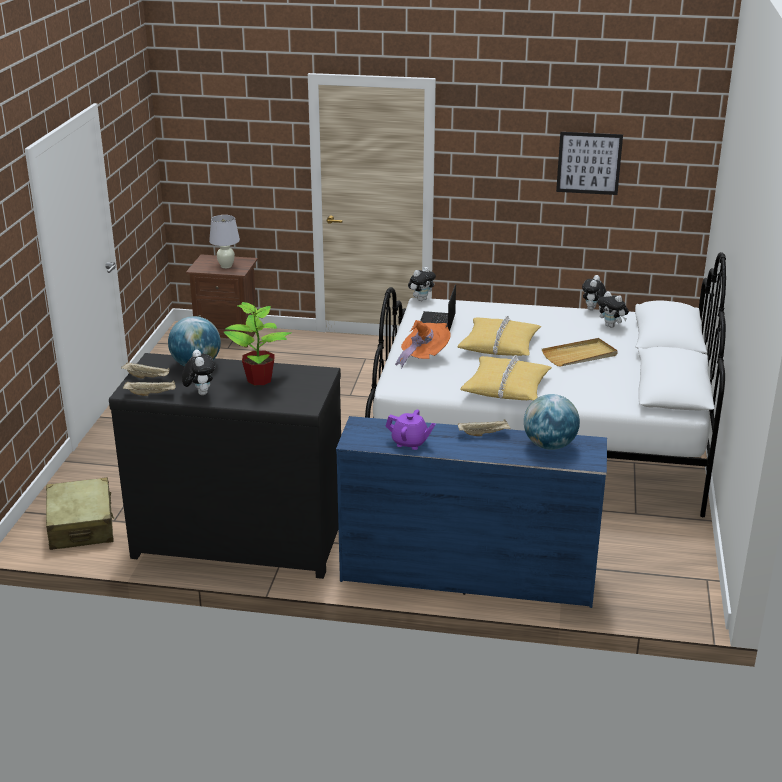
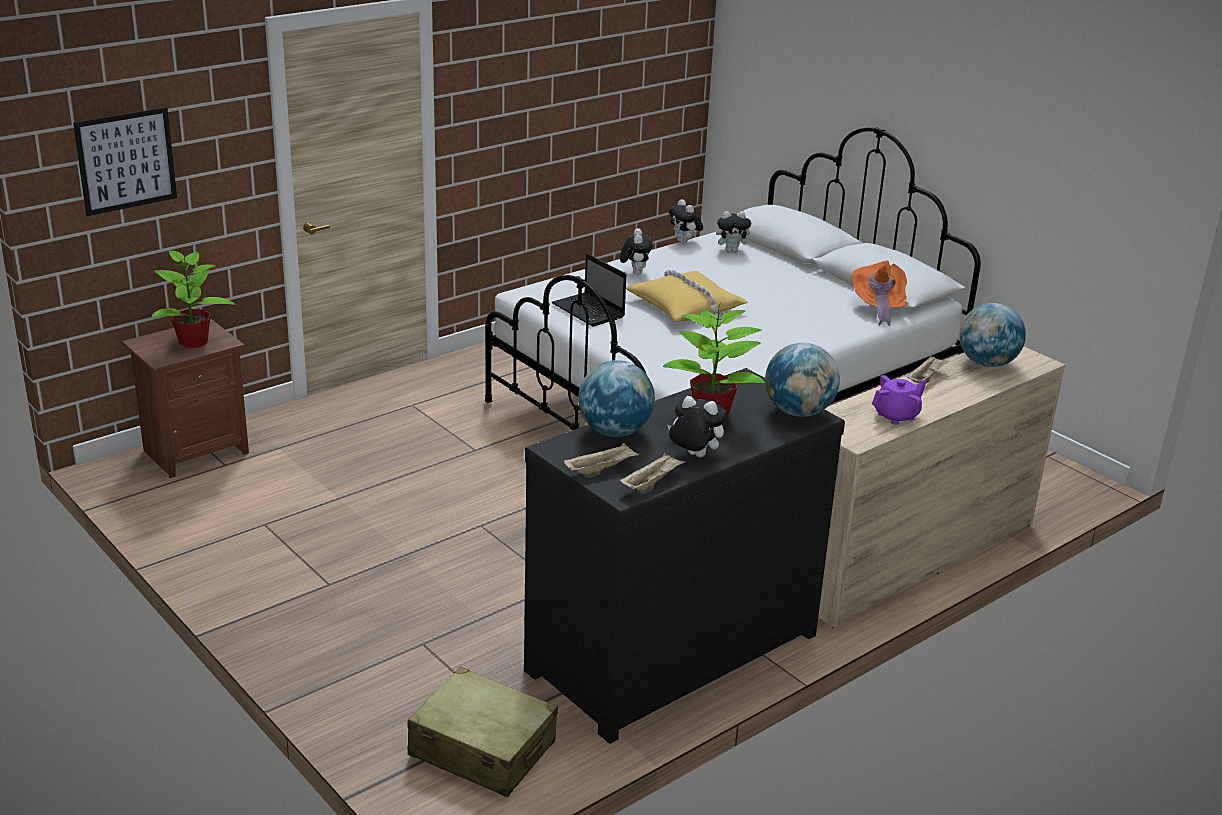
camera: 50 degrees left, 0 degrees up
white table lamp [209,215,240,268] -> potted plant [152,250,236,348]
blue dresser [336,416,607,608] -> beige dresser [818,346,1065,628]
orange hat [395,320,451,368] -> orange hat moved to [851,261,909,326]
plush toy [408,267,436,301] -> plush toy moved to [620,228,653,275]
yellow pillow [460,355,552,400] -> none
beige tray [542,338,618,366] -> none
picture [556,132,623,195] -> picture moved to [73,107,177,216]
none -> globe [765,343,840,417]

